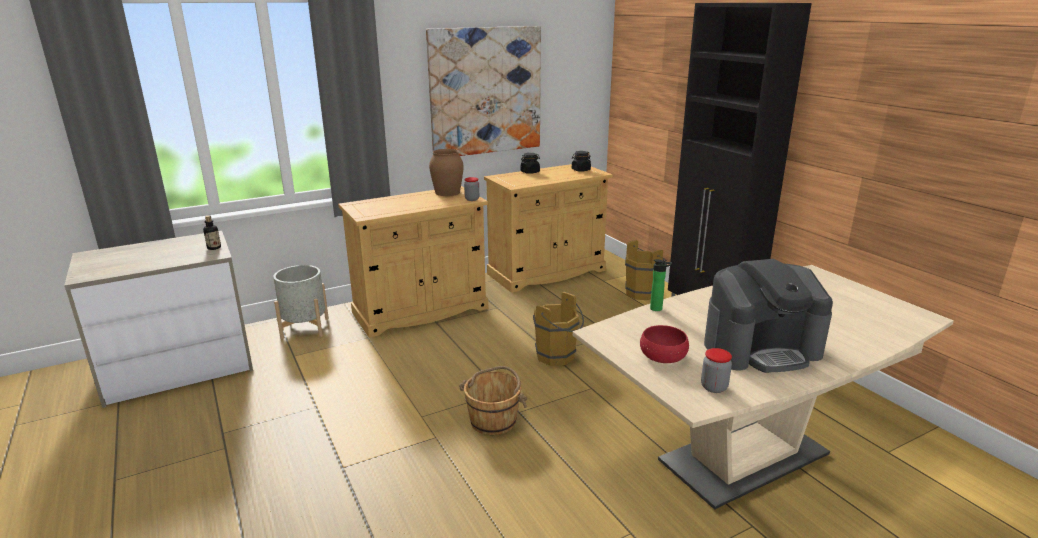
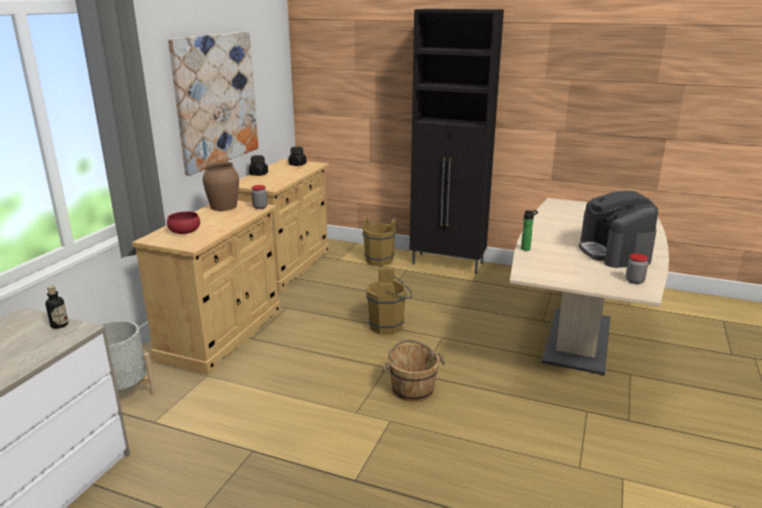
camera: 40 degrees left, 0 degrees up
red bowl [640,325,689,363] -> red bowl moved to [167,211,200,234]
coffee machine [704,259,833,373] -> coffee machine turned 135 degrees clockwise [579,191,658,268]

